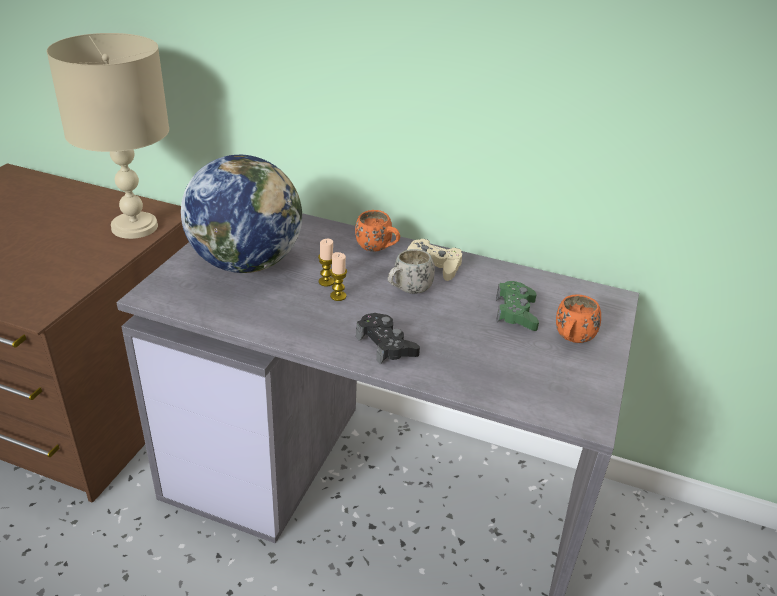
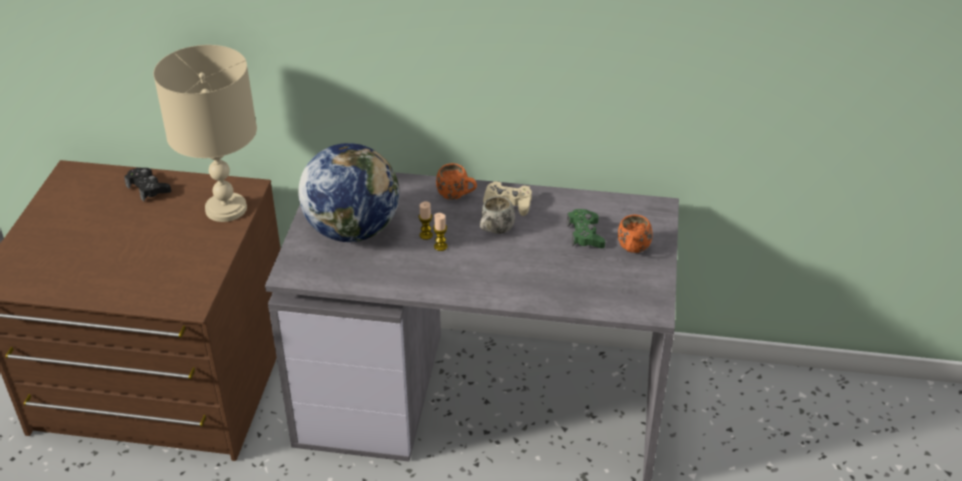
camera: 10 degrees left, 5 degrees up
black game controller [356,313,420,365] -> black game controller moved to [124,168,171,201]

